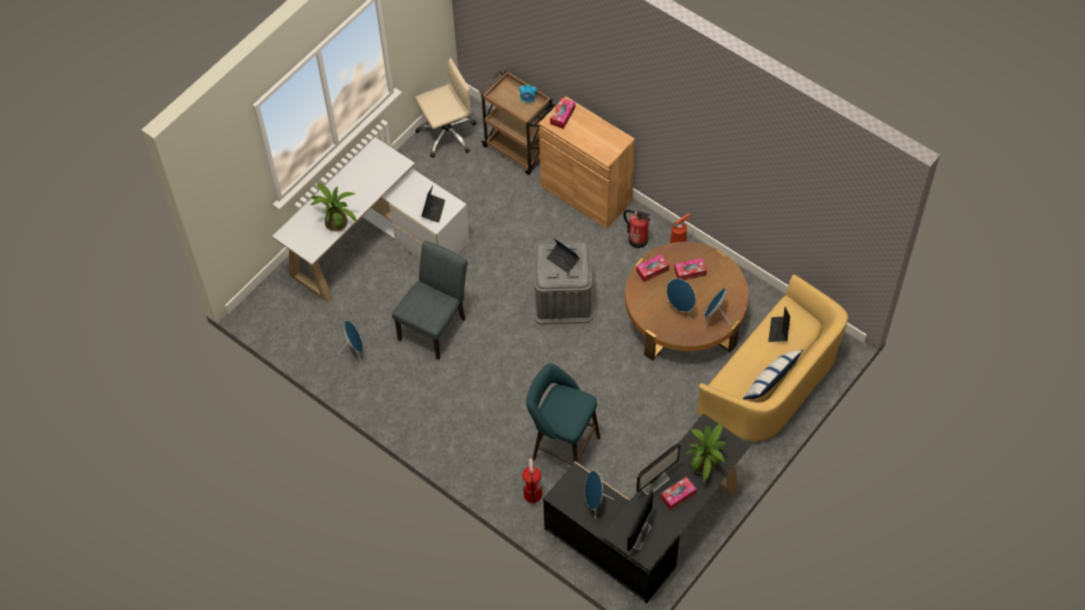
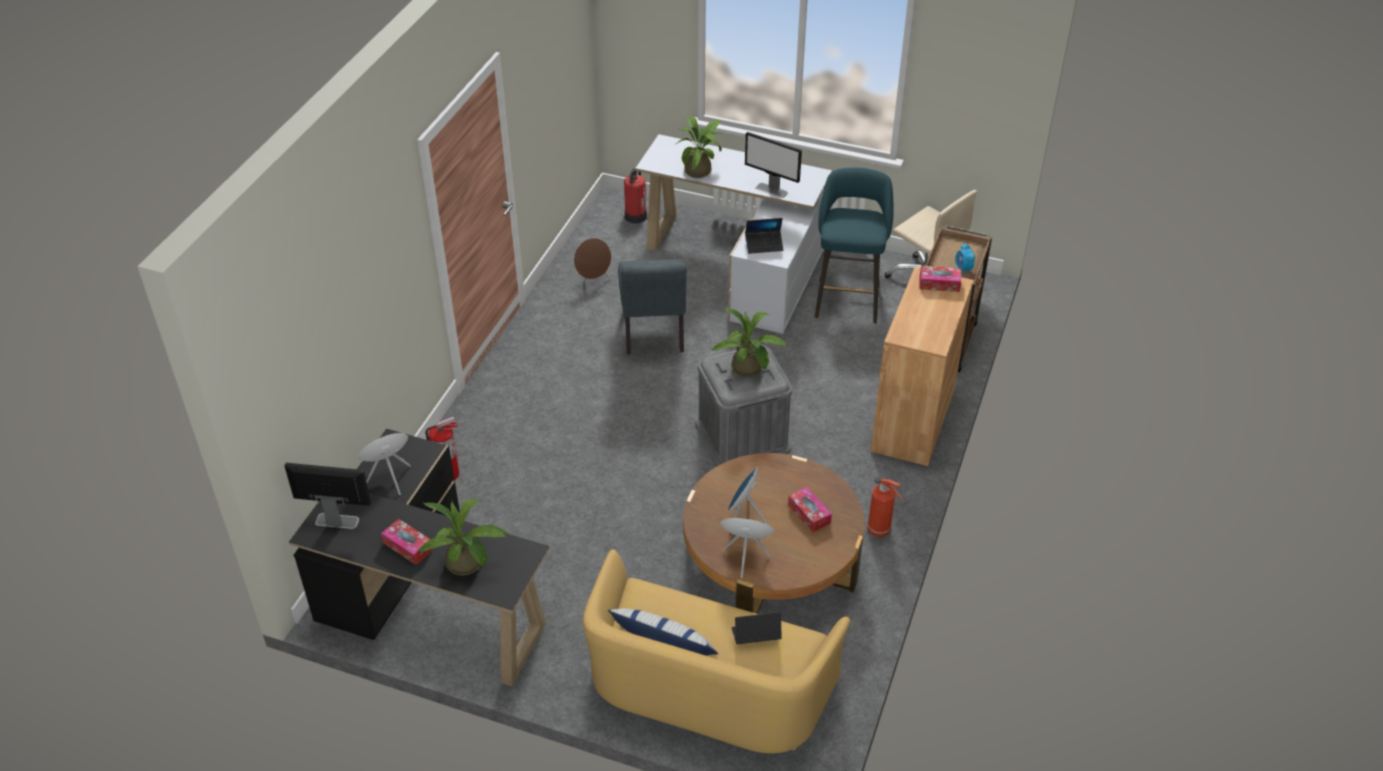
camera: 70 degrees right, 15 degrees down
blue speaker [337,320,363,363] -> brown speaker [574,238,611,292]
grey chair [392,240,468,360] -> grey chair turned 75 degrees clockwise [618,259,687,355]
turquoise stool [526,364,600,465] -> turquoise stool moved to [815,167,894,324]
laptop [547,238,580,273] -> potted plant [711,307,789,377]
fire extinguisher [623,210,651,248] -> fire extinguisher moved to [624,168,647,223]
tissue box [636,254,669,282] -> none
monitor [636,443,680,495] -> monitor moved to [745,132,802,198]

